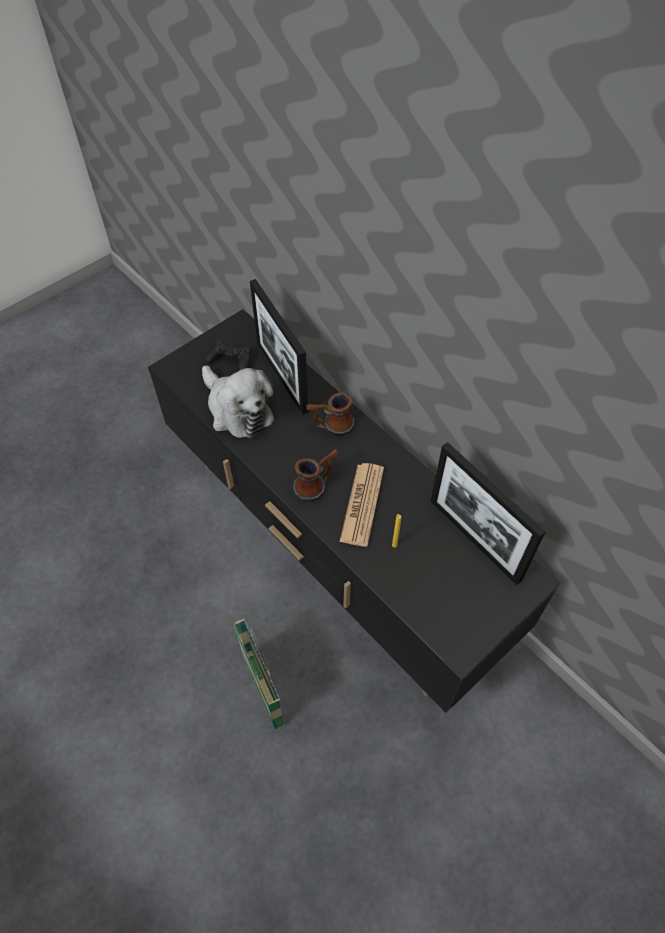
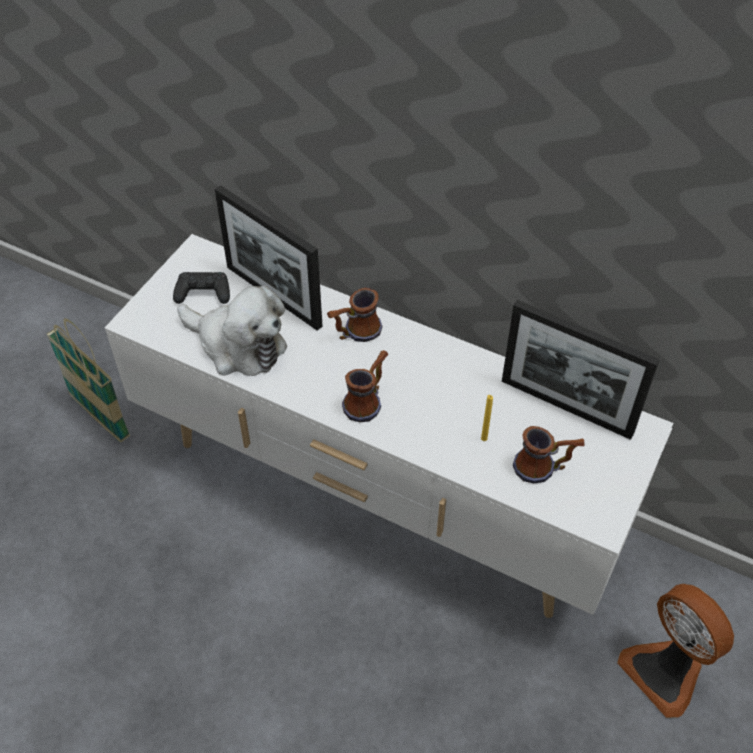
camera: 20 degrees left, 5 degrees down
black tv stand [148,309,561,713] -> white tv stand [105,234,673,618]
basket [234,618,285,730] -> basket moved to [47,318,130,442]
newspaper [340,463,384,547] -> none
none -> mug [513,426,585,483]
none -> fan [617,584,734,718]

